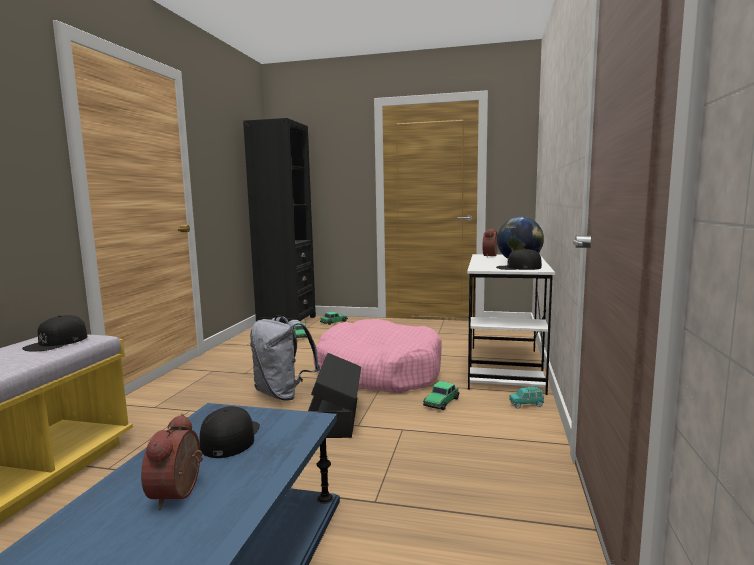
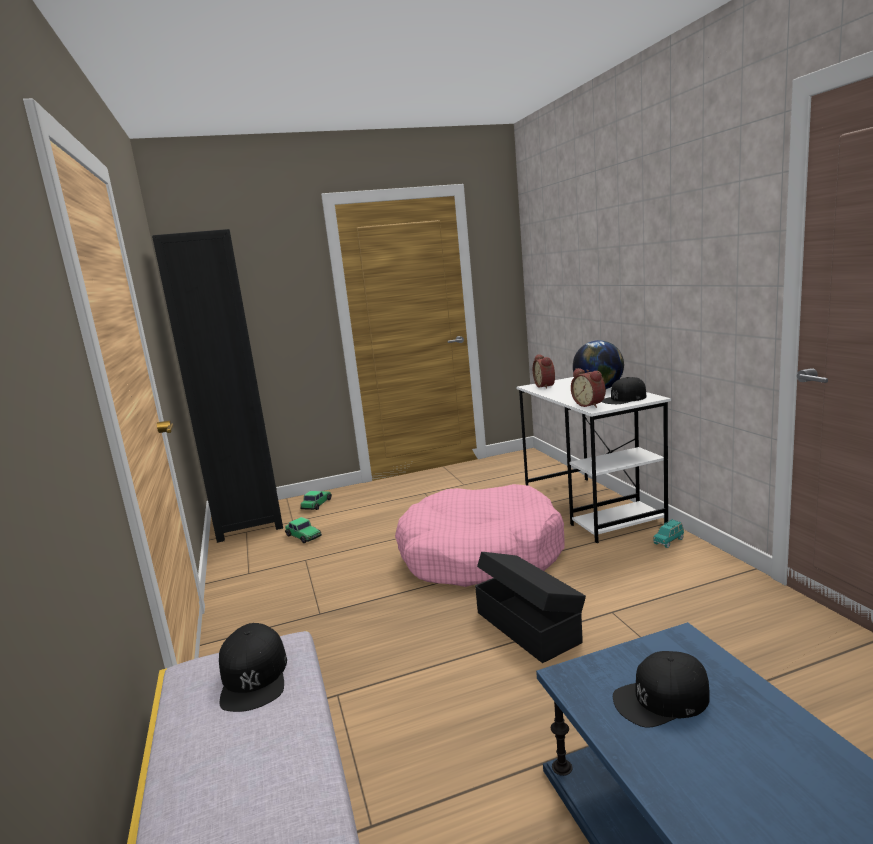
camera: 30 degrees left, 5 degrees up
alarm clock [141,414,203,510] -> alarm clock moved to [571,368,606,408]
black cap [200,406,260,458] -> black cap turned 75 degrees counterclockwise [613,651,710,728]
grey backpack [250,315,320,400] -> none
toy car [423,381,459,410] -> none

